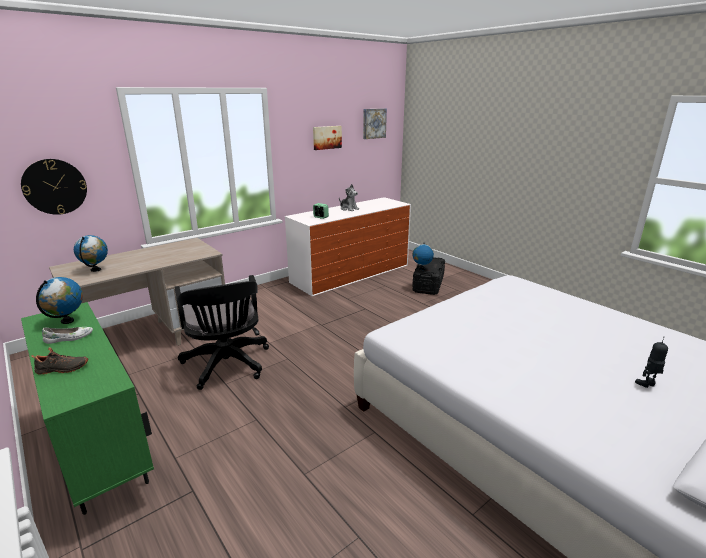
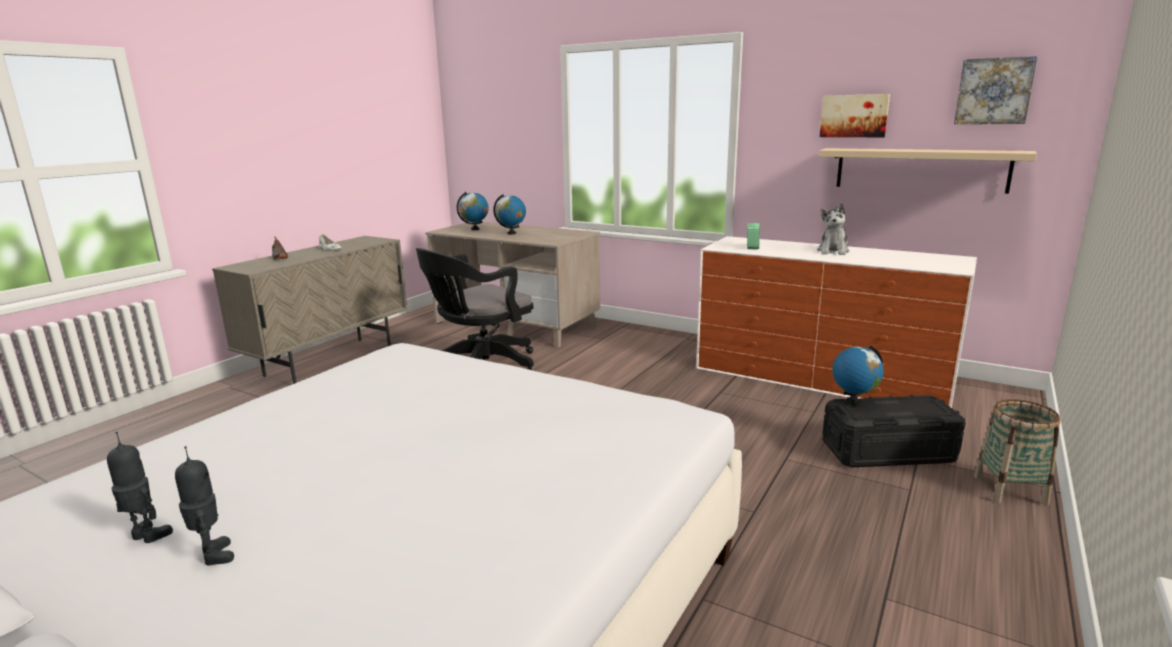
camera: 70 degrees right, 5 degrees down
wall clock [21,159,87,215] -> none
green cabinet [21,302,154,515] -> beige cabinet [212,236,408,384]
globe [36,277,83,324] -> globe moved to [493,194,526,234]
none -> toy robot [107,432,173,543]
none -> beige shelf [818,148,1037,194]
none -> basket [974,399,1060,506]

